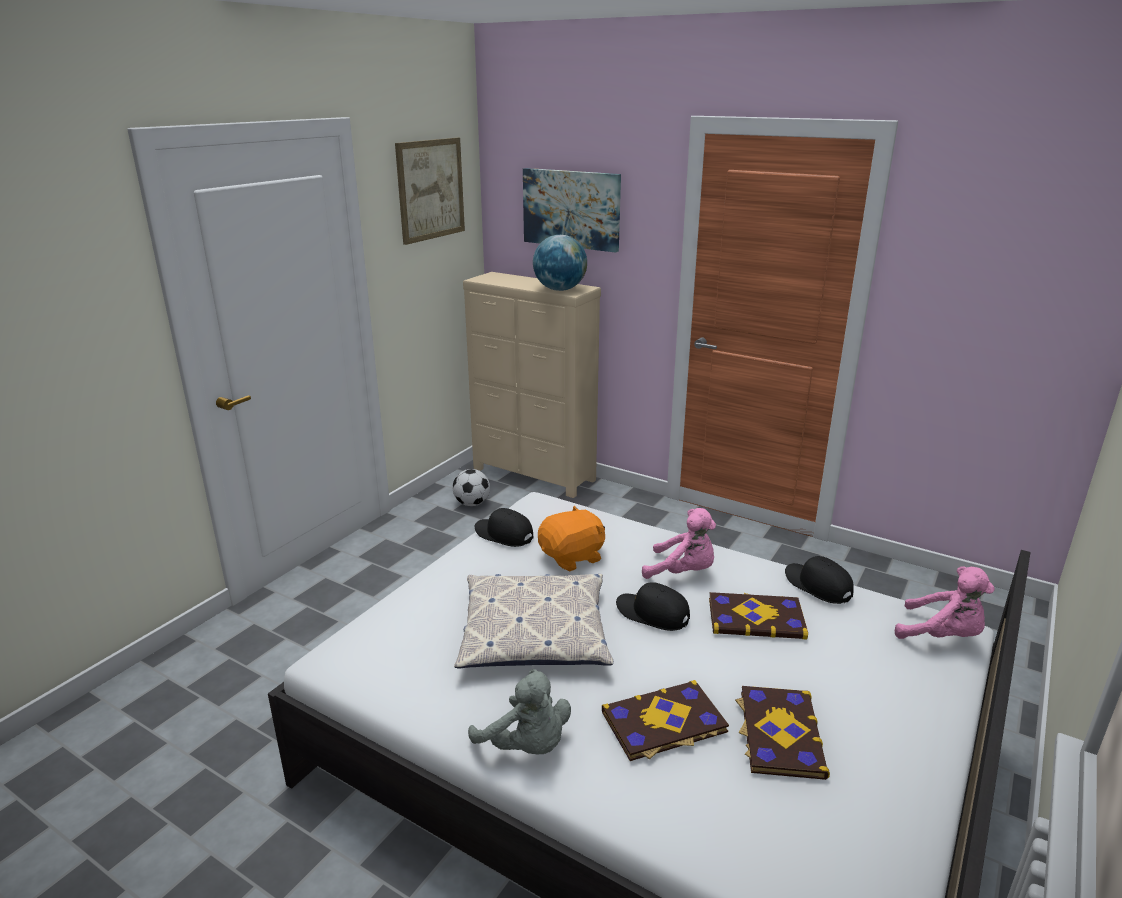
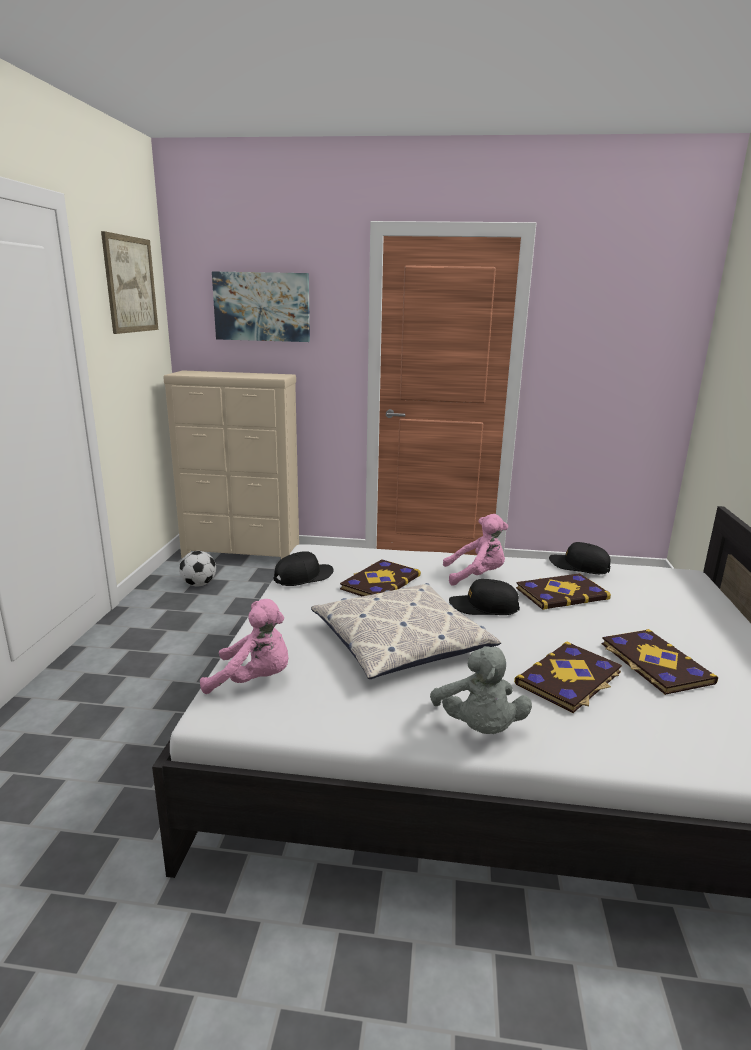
camera: 25 degrees left, 5 degrees down
grey plush toy [468,669,571,755] -> grey plush toy turned 60 degrees clockwise [430,646,532,734]
black cap [475,508,534,547] -> black cap turned 135 degrees clockwise [273,551,334,586]
globe [533,235,587,291] -> none
orange plush toy [538,506,605,572] -> book [340,559,421,596]
pink plush toy [895,566,995,639] -> pink plush toy moved to [200,599,289,694]

